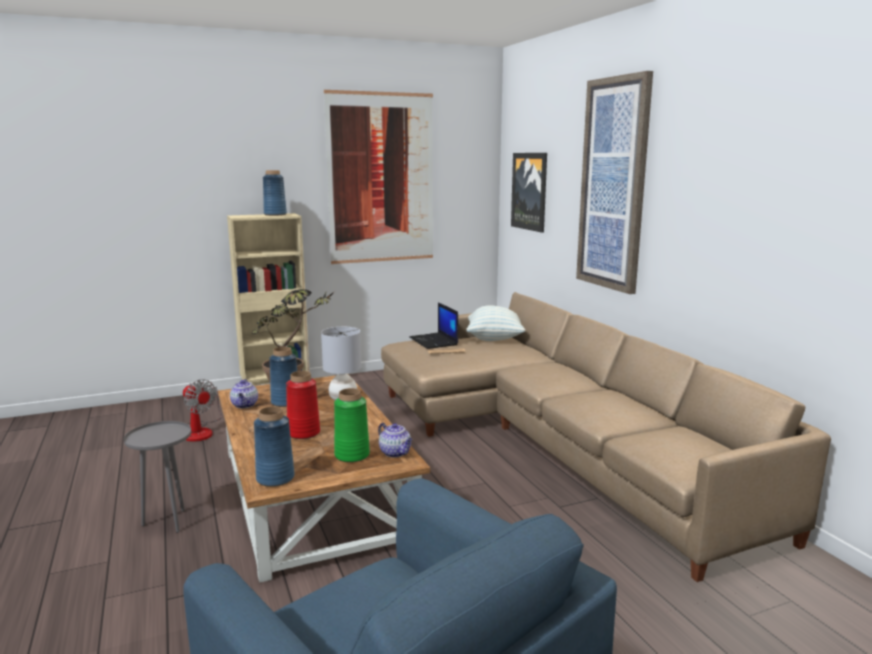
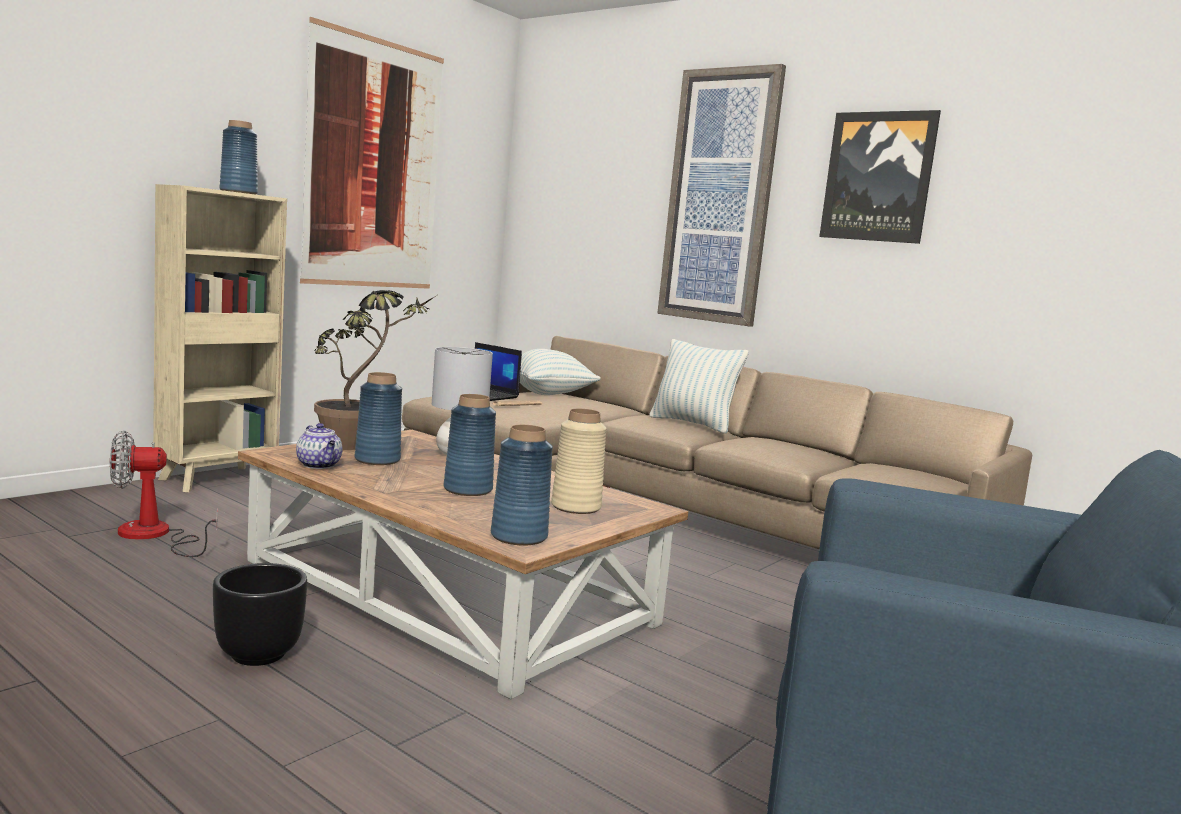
camera: 30 degrees left, 5 degrees down
grey side table [124,421,191,533] -> black planter [213,563,307,666]
fan [183,379,223,442] -> fan turned 150 degrees clockwise [110,430,218,557]
red vase [286,371,320,439] -> blue vase [444,394,496,496]
green vase [334,388,370,462] -> beige vase [551,409,607,514]
teapot [378,423,412,458] -> none
picture [511,153,547,233] -> picture moved to [819,110,941,244]
none -> pillow [650,339,749,434]

